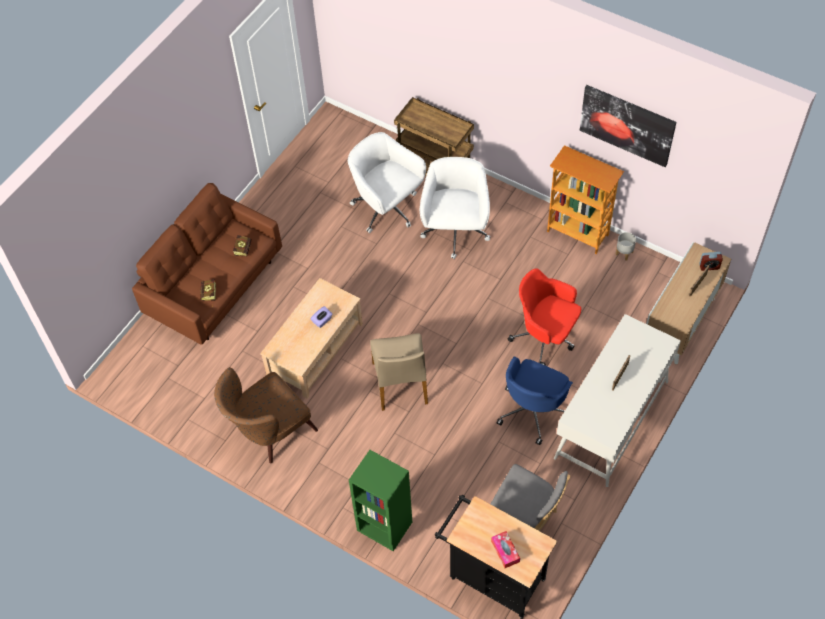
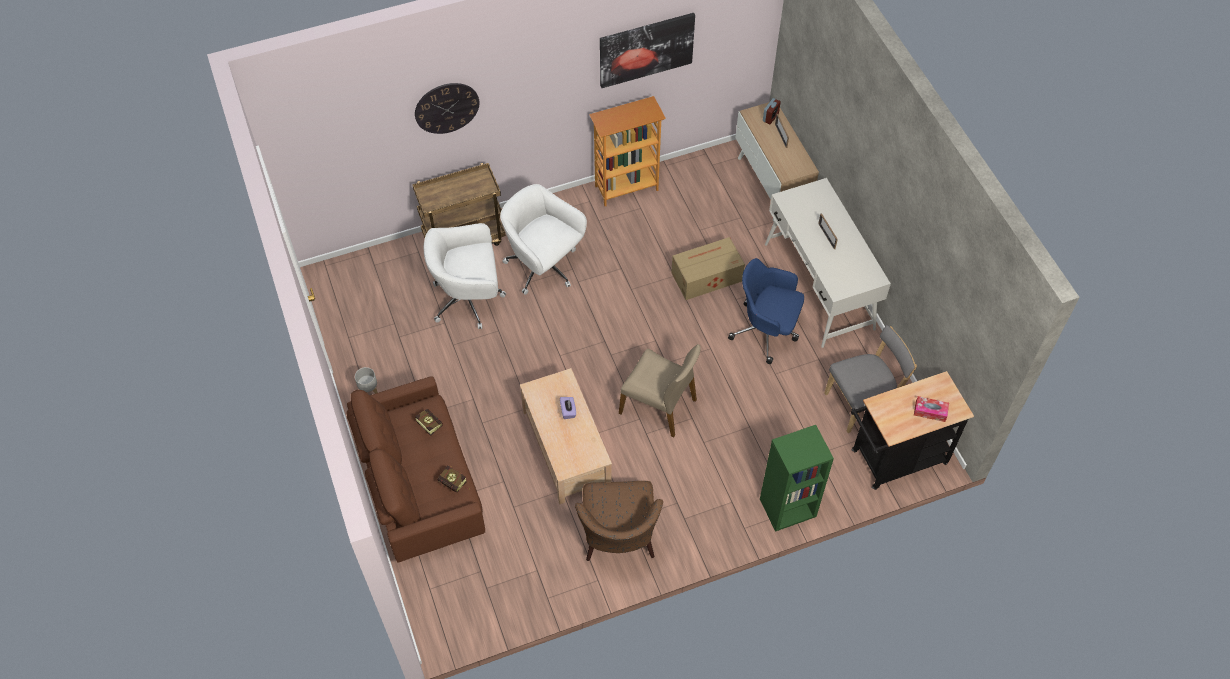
camera: 55 degrees left, 0 degrees up
blue office chair [497,356,573,445] -> blue office chair turned 135 degrees clockwise [728,258,804,364]
red office chair [507,268,581,366] -> cardboard box [671,237,745,300]
grey planter [616,232,636,261] -> grey planter moved to [355,367,378,394]
none -> wall clock [415,83,479,134]

